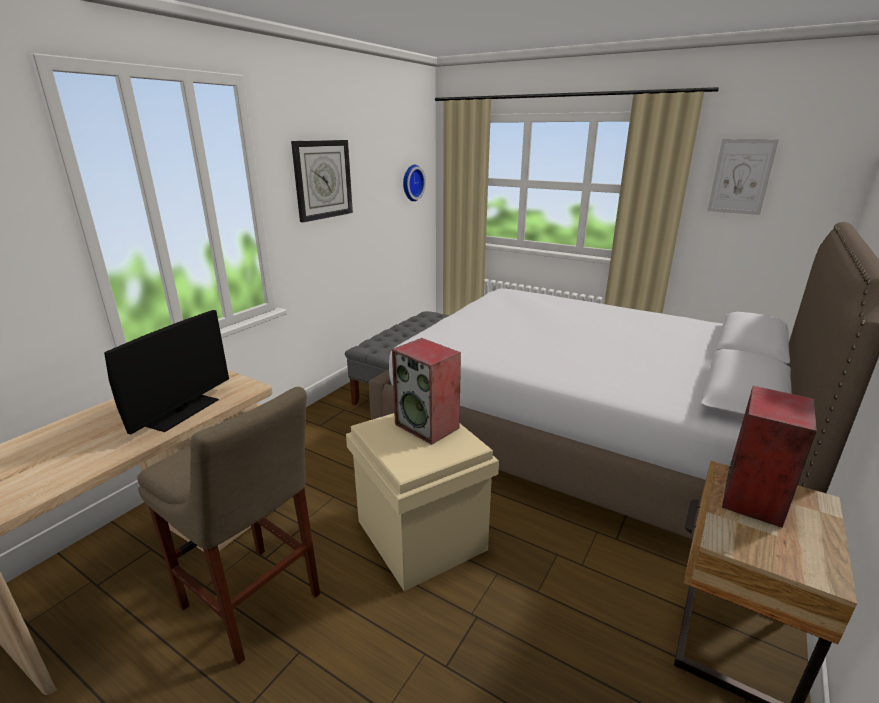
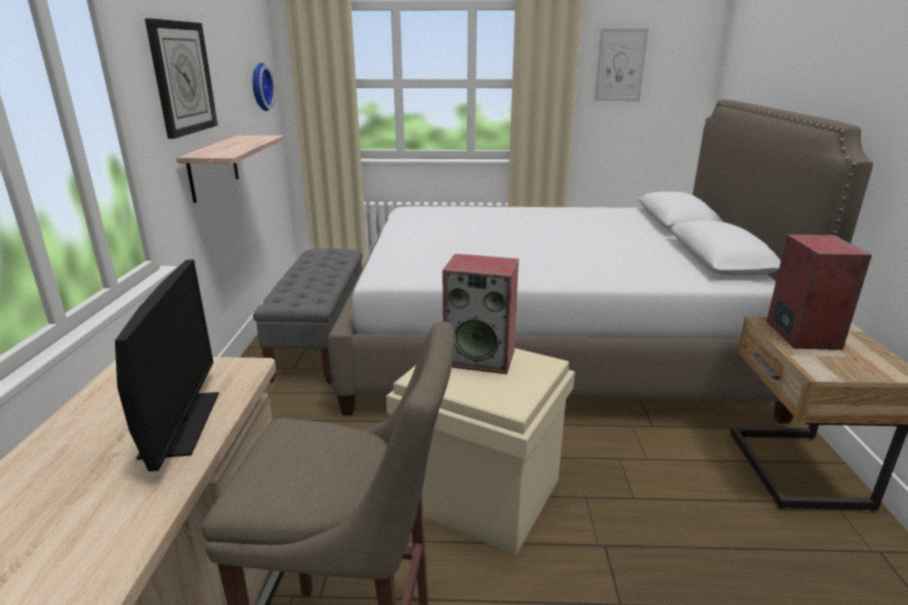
camera: 30 degrees left, 0 degrees up
none -> shelf [176,135,283,203]

